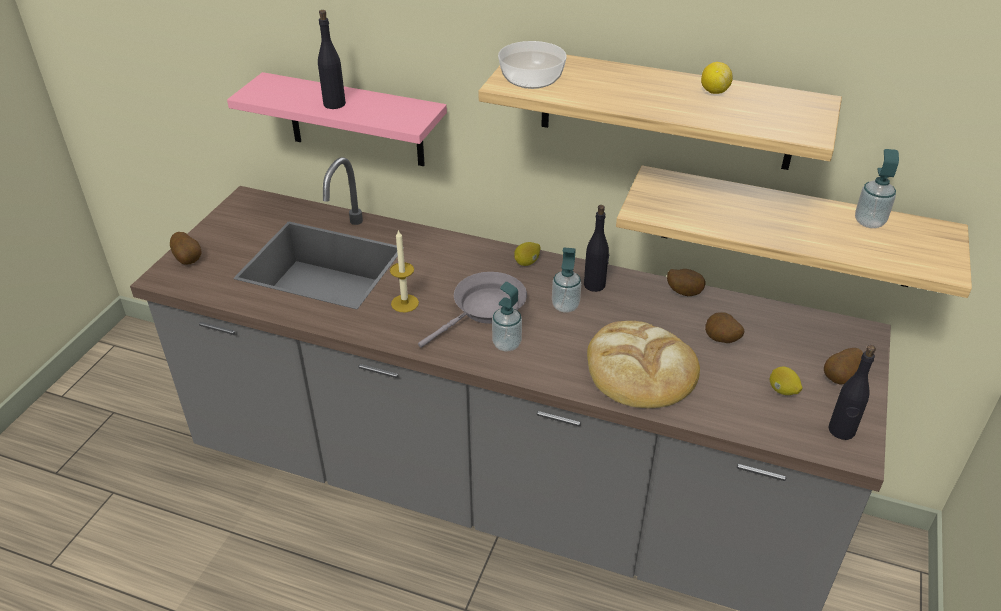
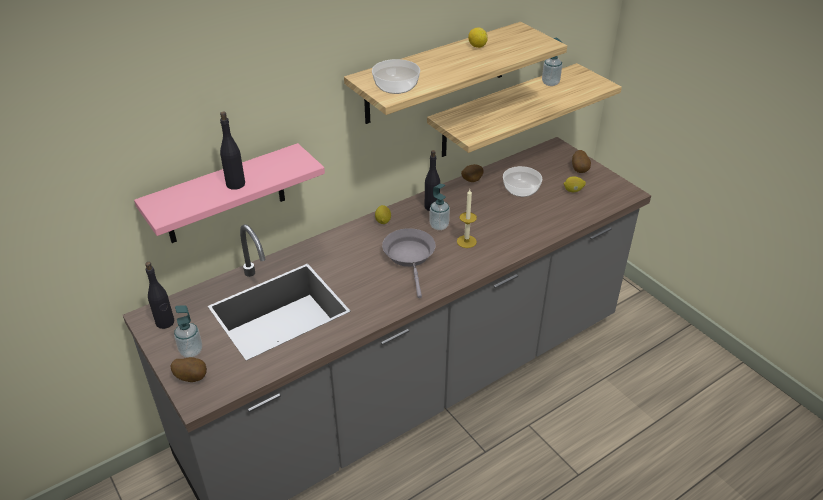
camera: 55 degrees left, 0 degrees up
candle [390,229,419,312] -> candle moved to [457,189,477,248]
soap dispenser [492,282,522,351] -> soap dispenser moved to [174,305,202,358]
bread [587,321,700,408] -> none
potato [705,312,744,343] -> bowl [503,166,542,197]
black bottle [828,345,876,440] -> black bottle moved to [145,262,174,329]

